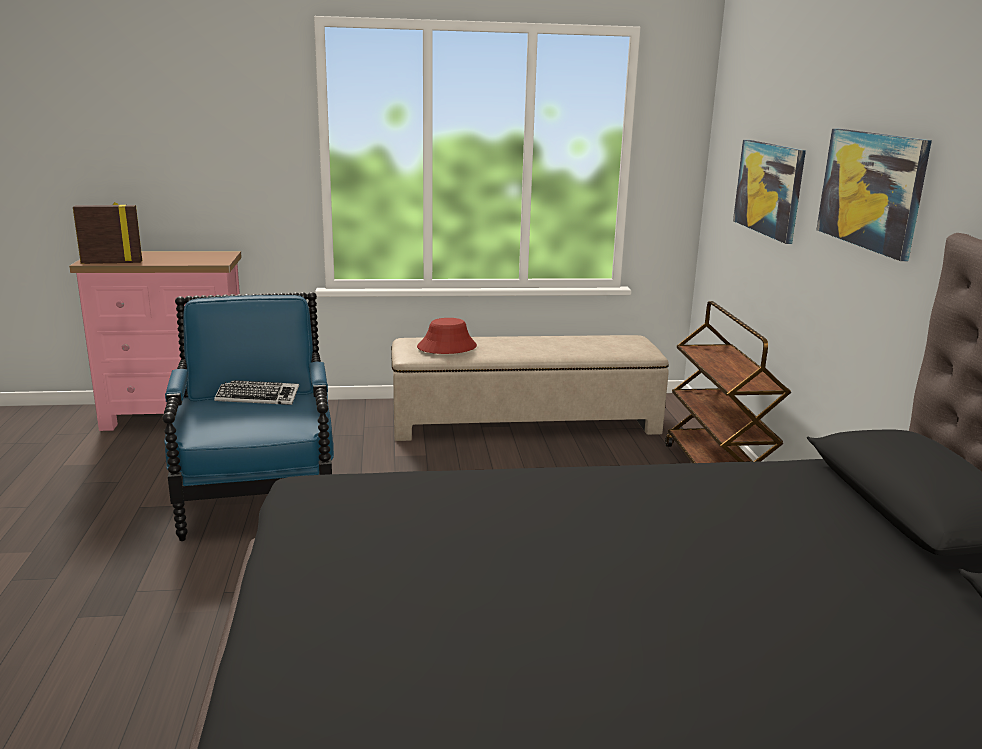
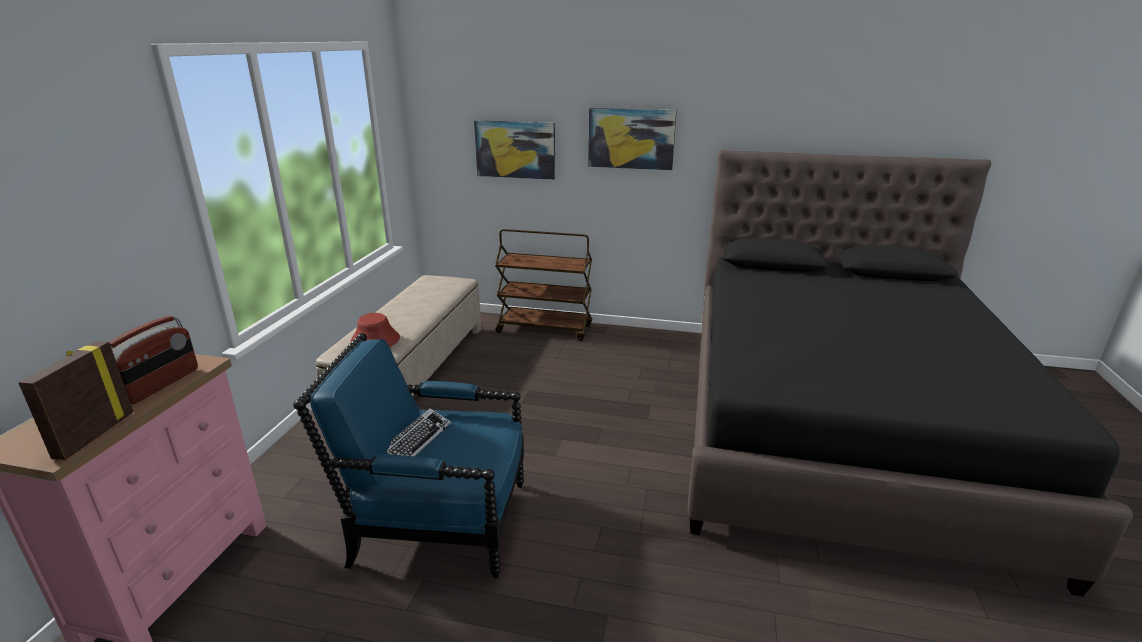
camera: 70 degrees left, 5 degrees up
none -> radio [109,316,198,404]

